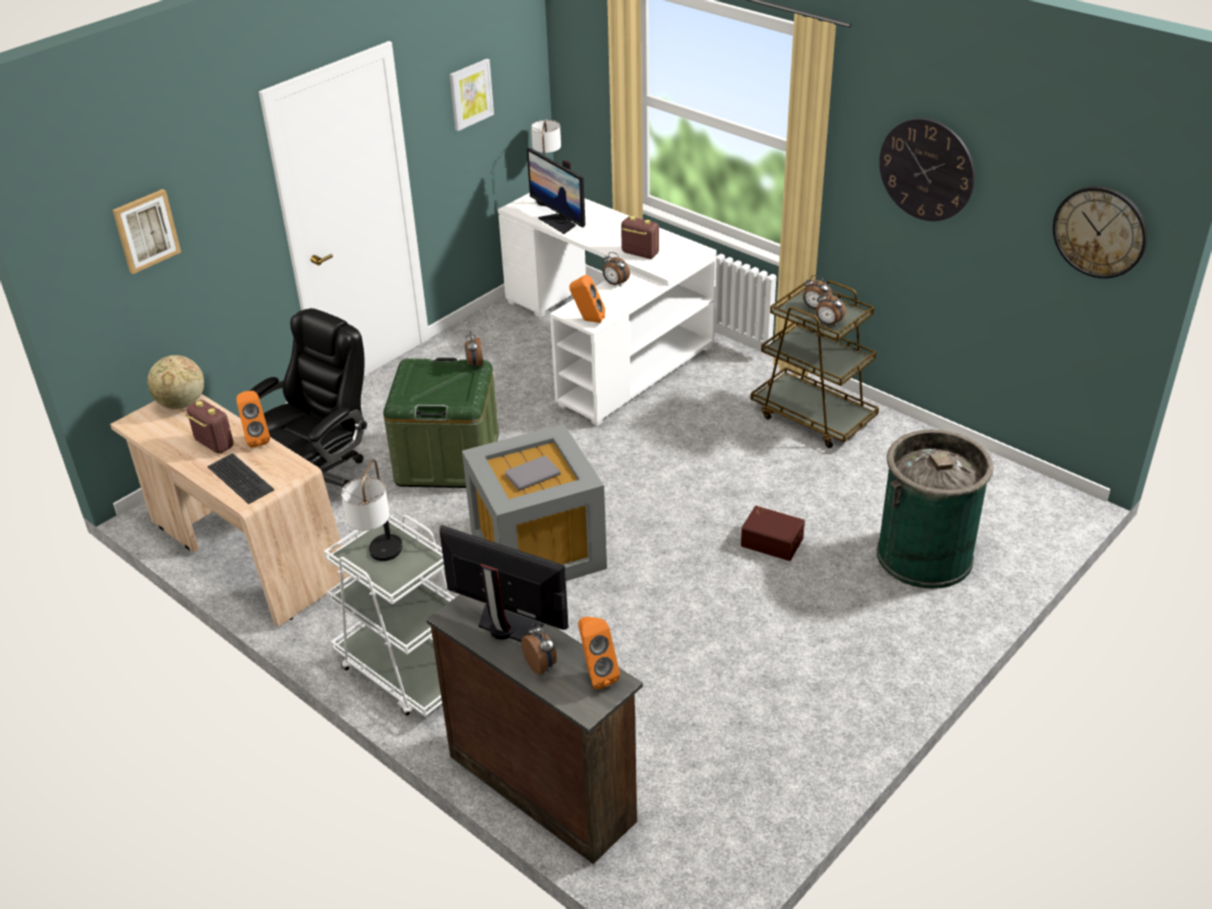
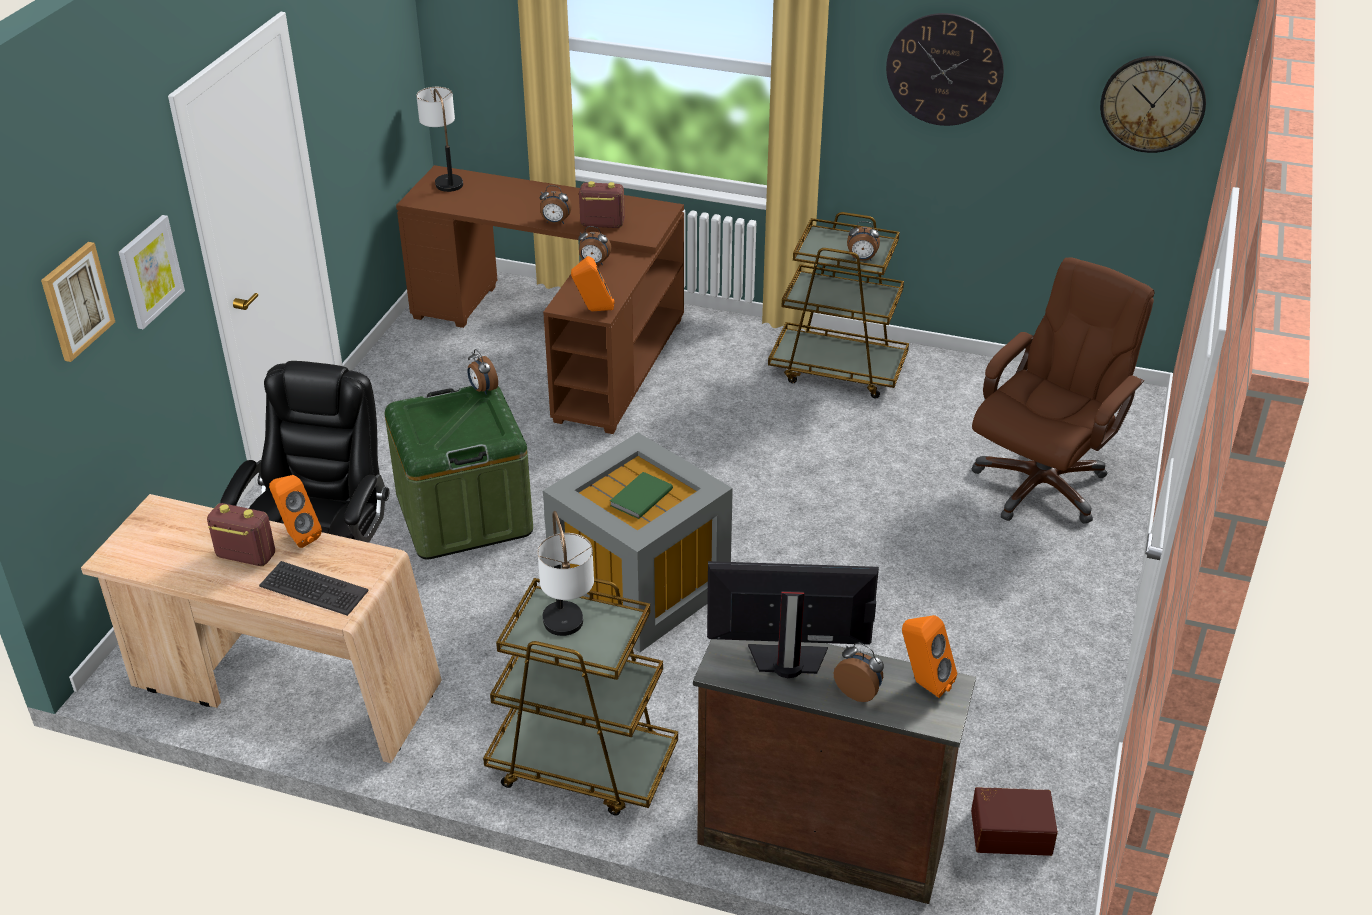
camera: 25 degrees left, 0 degrees up
globe [147,355,204,409] -> none
white cart [324,515,455,717] -> brown cart [483,578,678,815]
picture [450,59,494,131] -> picture moved to [119,215,185,329]
white desk [498,193,717,426] -> brown desk [396,165,684,434]
grey book [505,455,560,491] -> green book [610,472,673,519]
monitor [527,148,585,234] -> none
brown storage box [741,506,805,561] -> brown storage box moved to [971,787,1058,856]
alarm clock [803,275,832,310] -> alarm clock moved to [540,185,572,224]
green trash can [877,429,994,589] -> brown office chair [972,257,1154,524]

